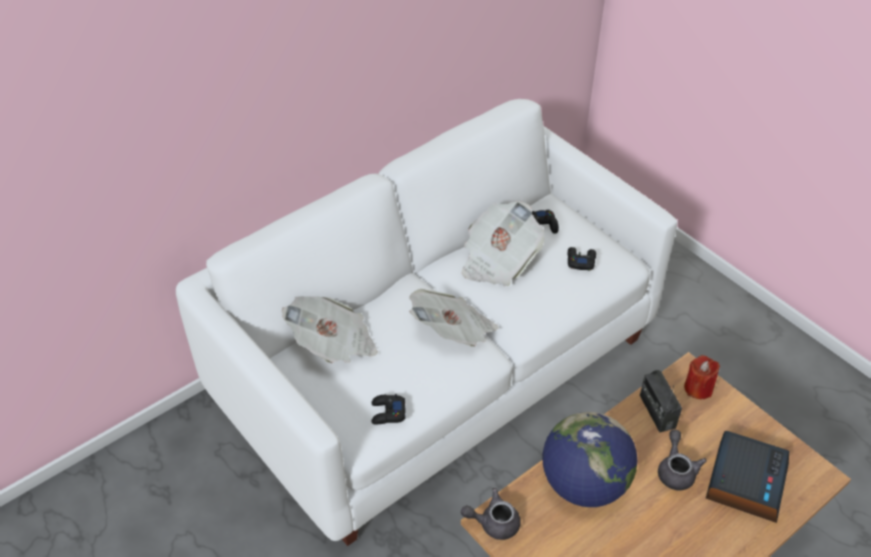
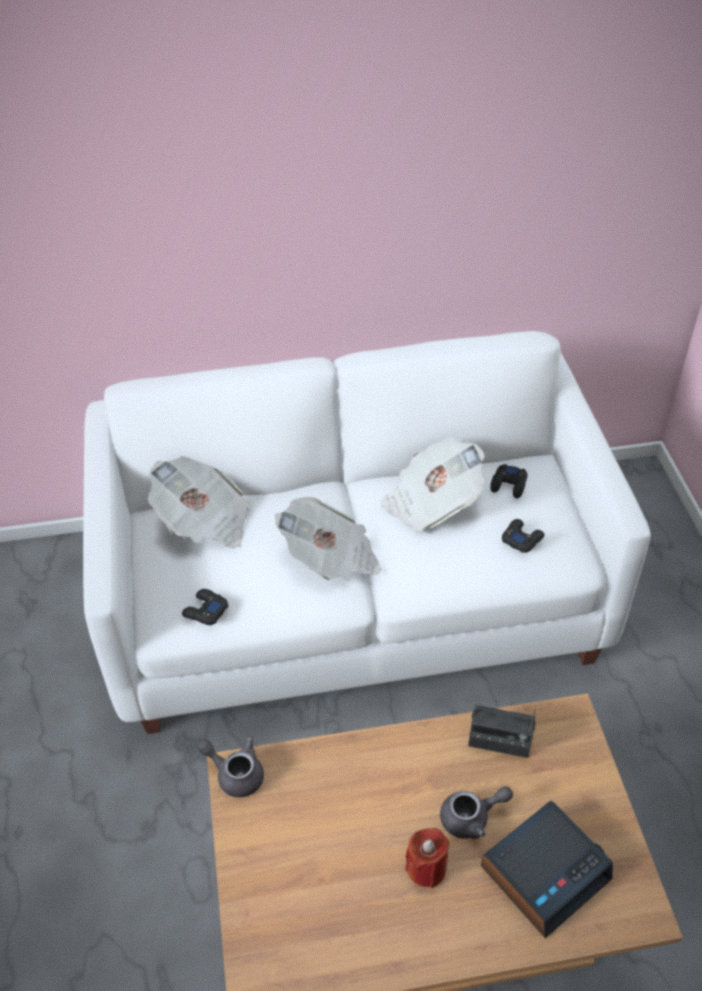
camera: 30 degrees right, 0 degrees up
globe [543,412,637,507] -> none
radio [640,370,682,432] -> radio turned 90 degrees counterclockwise [468,705,536,758]
grey teapot [658,429,707,491] -> grey teapot turned 45 degrees clockwise [440,786,513,839]
red candle [684,355,720,399] -> red candle moved to [405,828,449,888]

